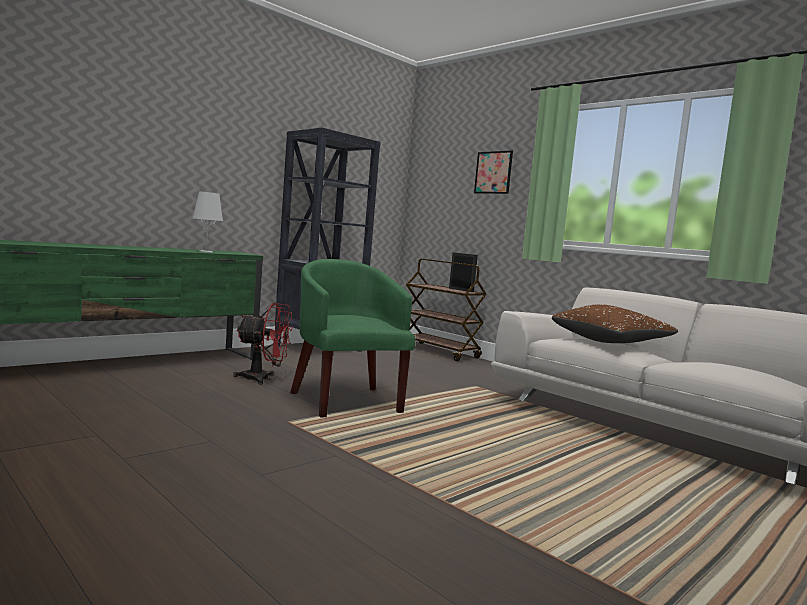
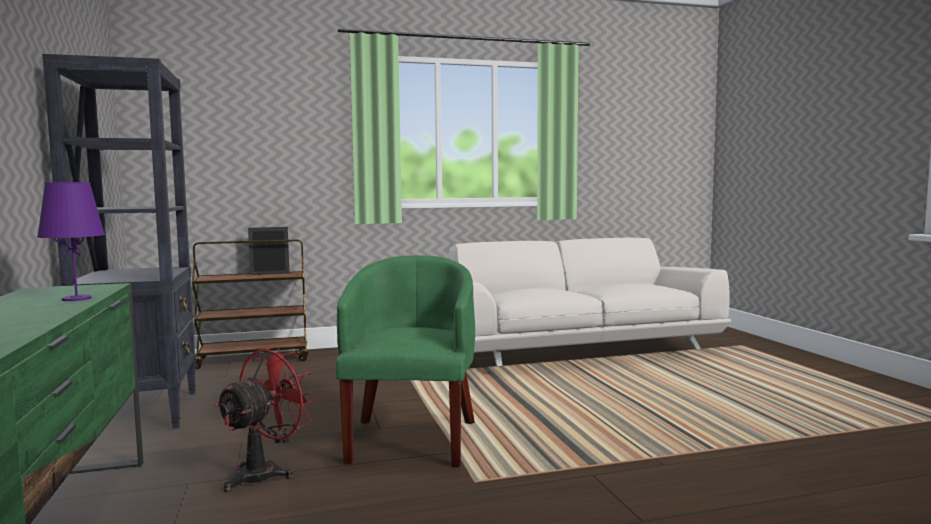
camera: 60 degrees left, 0 degrees up
white table lamp [193,192,223,253] -> purple table lamp [37,182,105,301]
green armchair [290,259,415,417] -> green armchair turned 90 degrees clockwise [336,255,475,467]
picture [474,150,513,194] -> none
brown pillow [552,304,678,343] -> none

